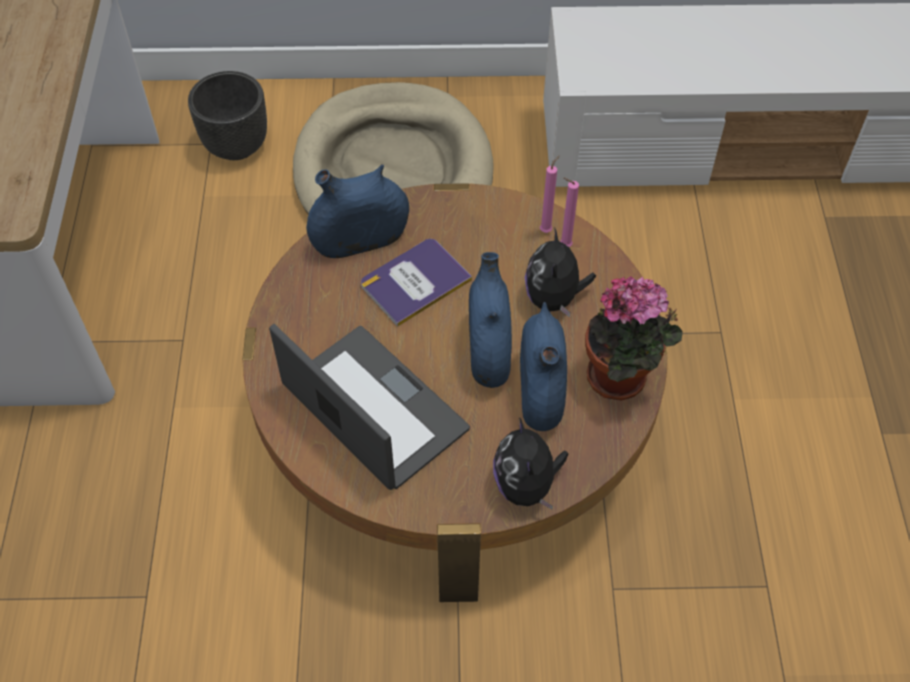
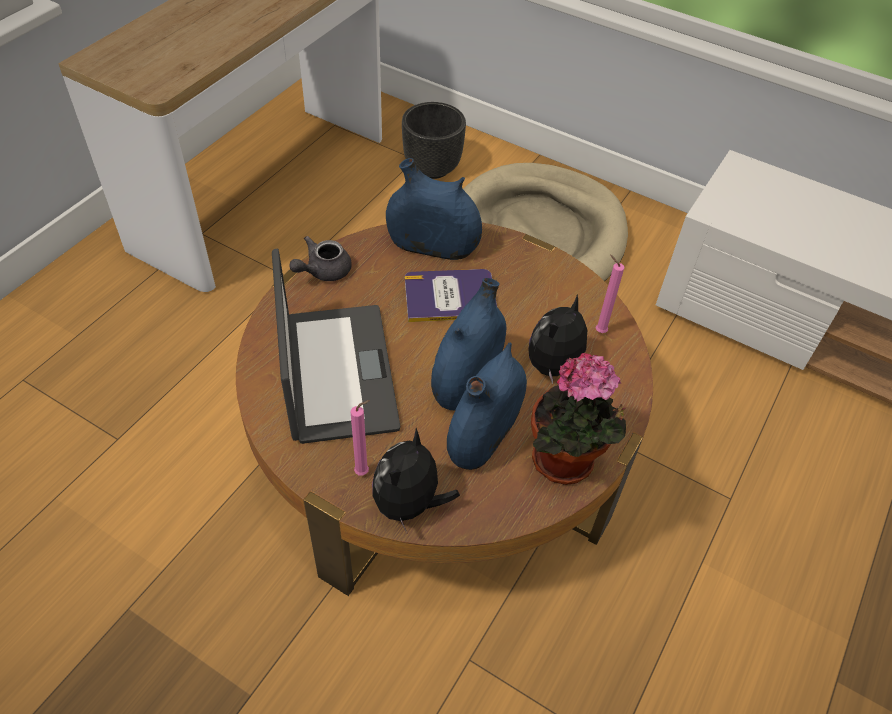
camera: 30 degrees right, 5 degrees down
pink candle [540,155,560,233] -> pink candle moved to [351,400,370,476]
none -> grey teapot [289,236,352,281]

